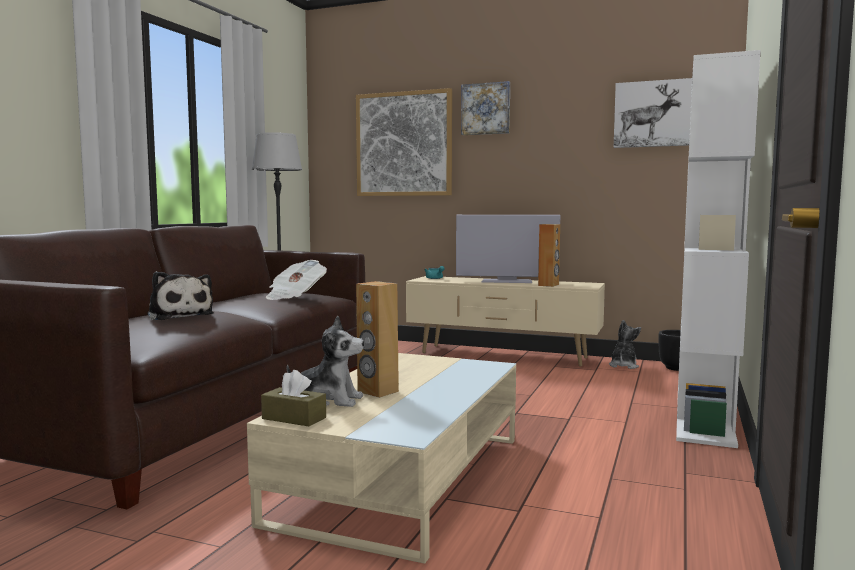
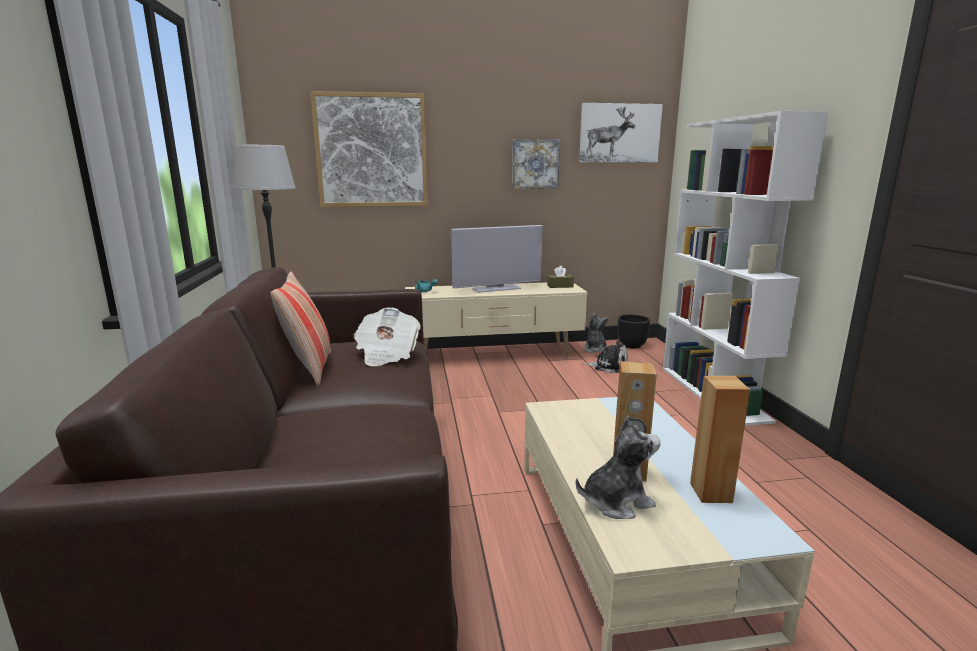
camera: 30 degrees left, 10 degrees up
plush toy [147,271,213,320] -> plush toy moved to [584,340,628,373]
brown tissue box [261,370,326,426] -> brown tissue box moved to [547,266,574,288]
picture [461,81,510,135] -> picture moved to [512,139,560,189]
brown speaker [538,224,560,287] -> brown speaker moved to [690,376,750,503]
none -> pillow [271,271,331,386]

